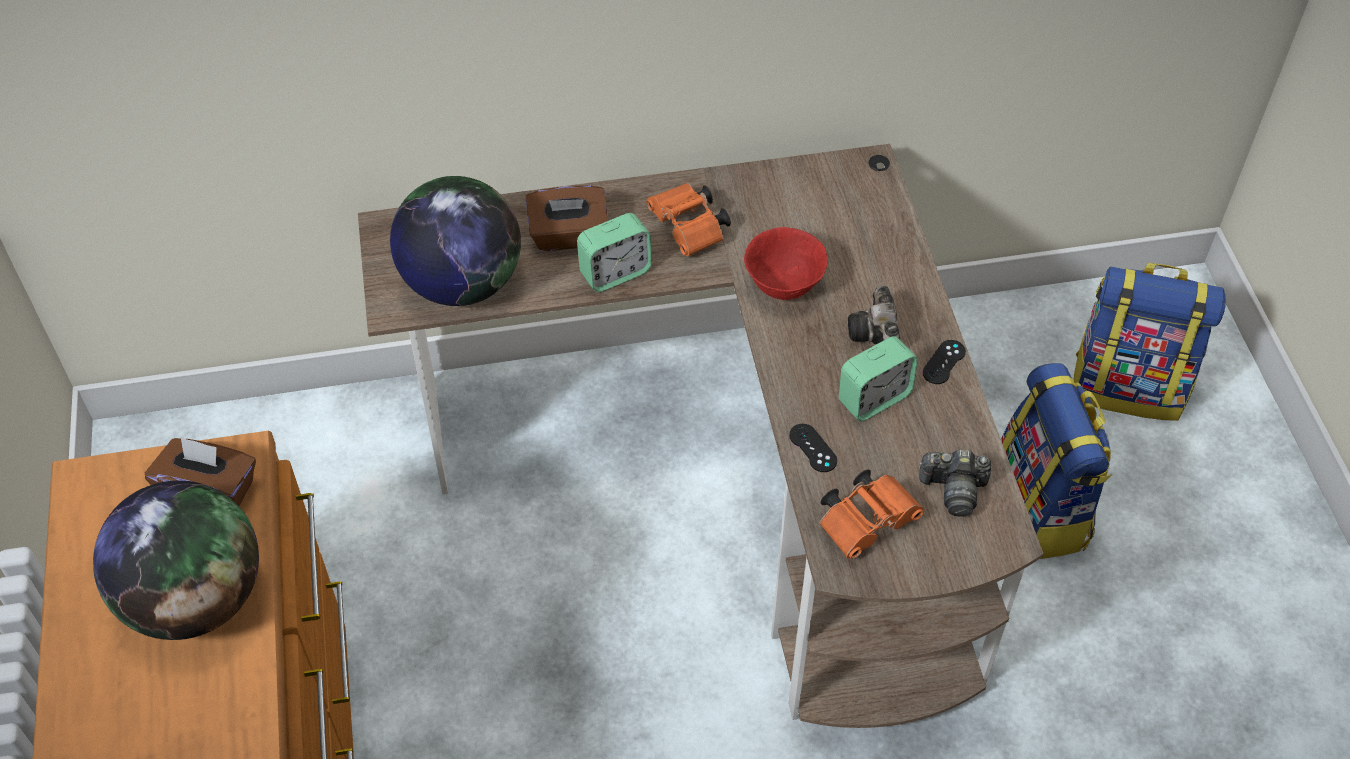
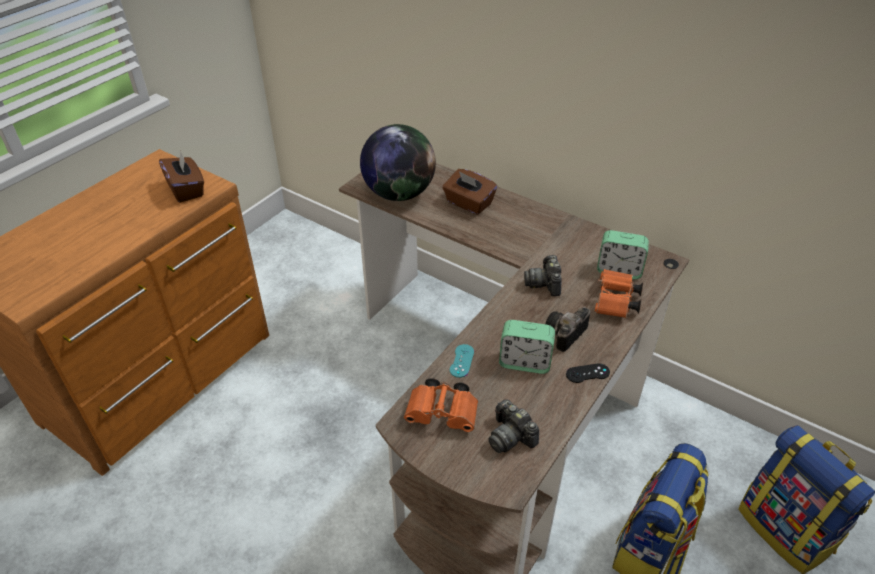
camera: 45 degrees right, 10 degrees down
globe [93,480,259,640] -> none
alarm clock [577,213,652,292] -> alarm clock moved to [597,230,649,279]
orange binoculars [646,183,731,257] -> orange binoculars moved to [595,269,643,318]
red bowl [744,227,828,300] -> camera [524,255,562,296]
black game controller [789,424,837,472] -> turquoise game controller [450,344,474,378]

